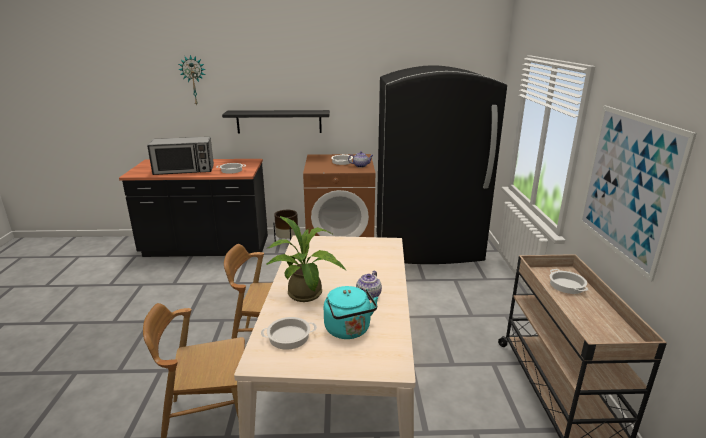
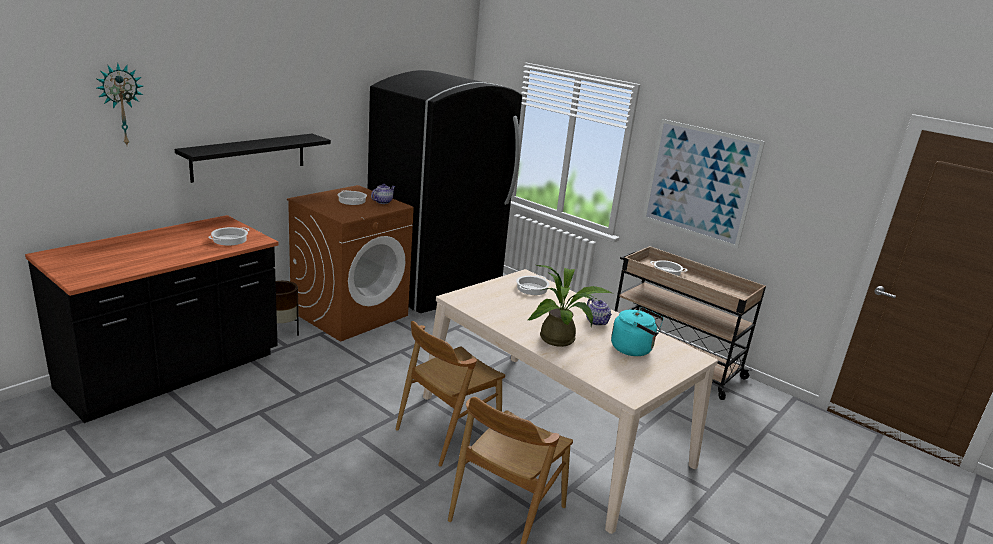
camera: 50 degrees left, 0 degrees up
microwave [147,137,214,175] -> none
cooking pot [261,317,317,350] -> cooking pot moved to [516,275,549,295]

